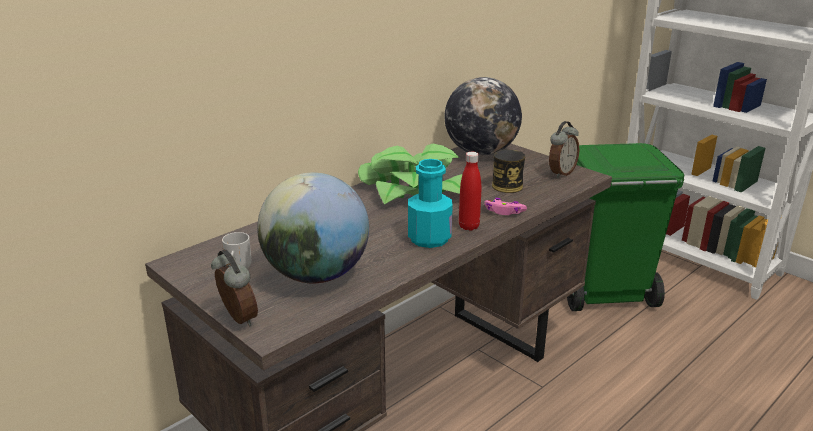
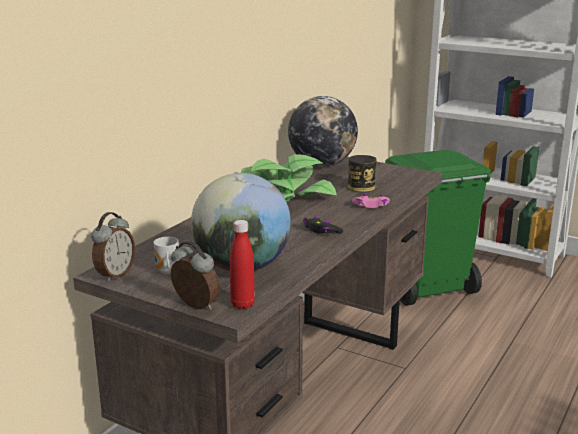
camera: 15 degrees left, 5 degrees down
turquoise bottle [408,159,453,248] -> black game controller [303,217,343,234]
red bottle [459,152,481,231] -> red bottle moved to [230,220,255,309]
alarm clock [549,121,580,178] -> alarm clock moved to [91,212,135,282]

